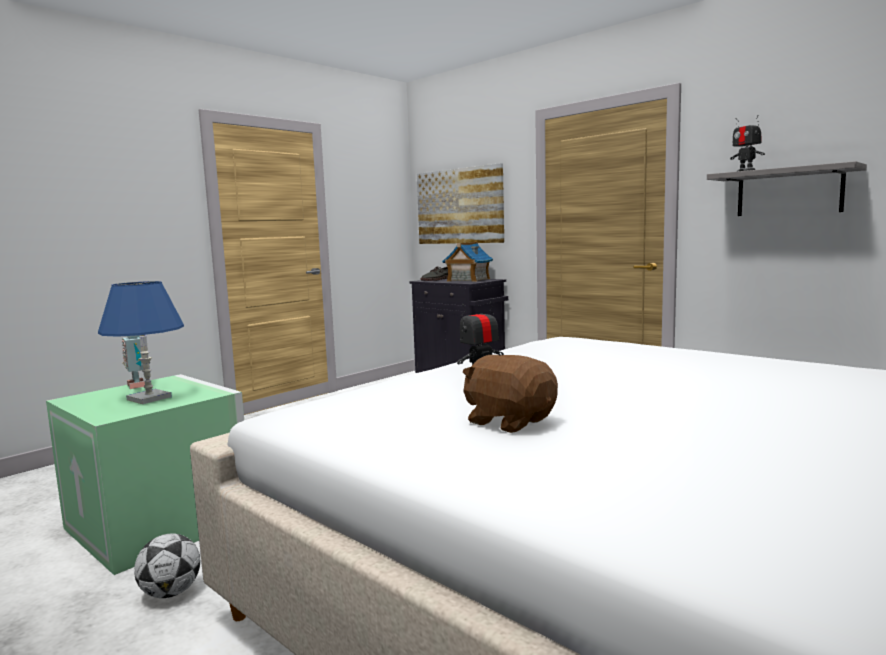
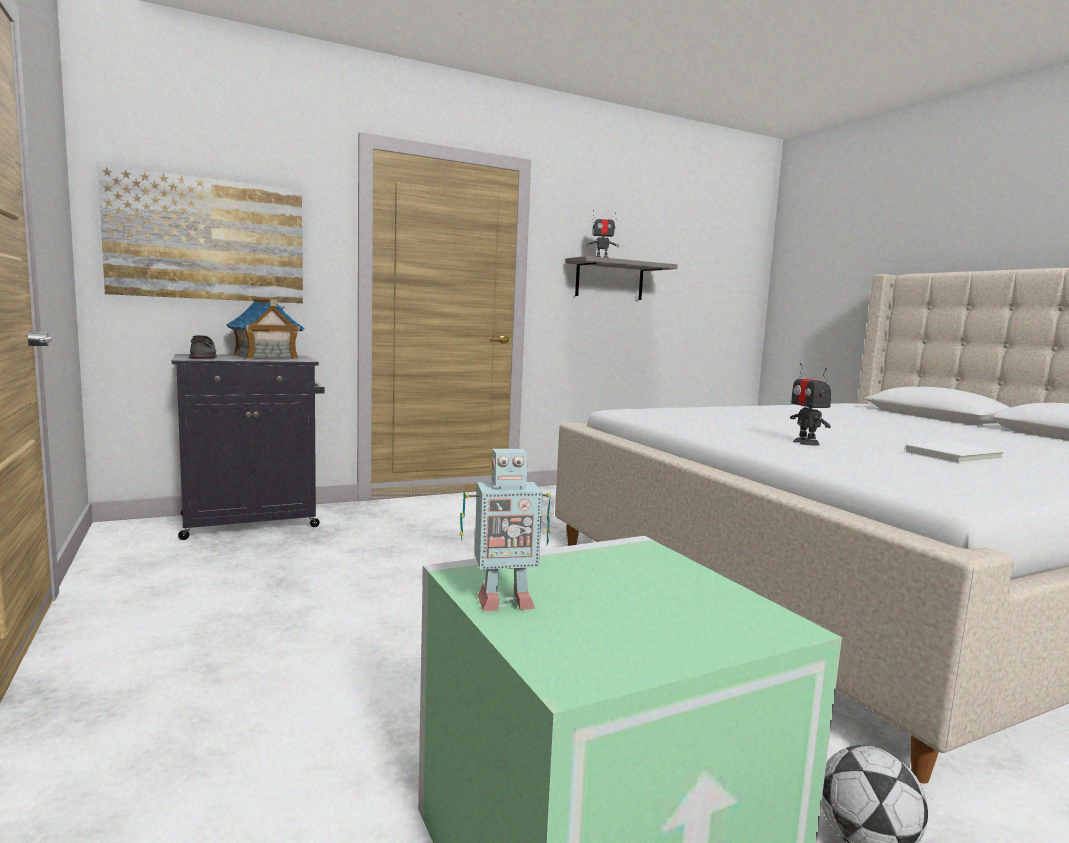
camera: 70 degrees left, 0 degrees up
blue table lamp [98,281,184,404] -> none
brown plush toy [463,355,558,433] -> white book [904,441,1006,464]

